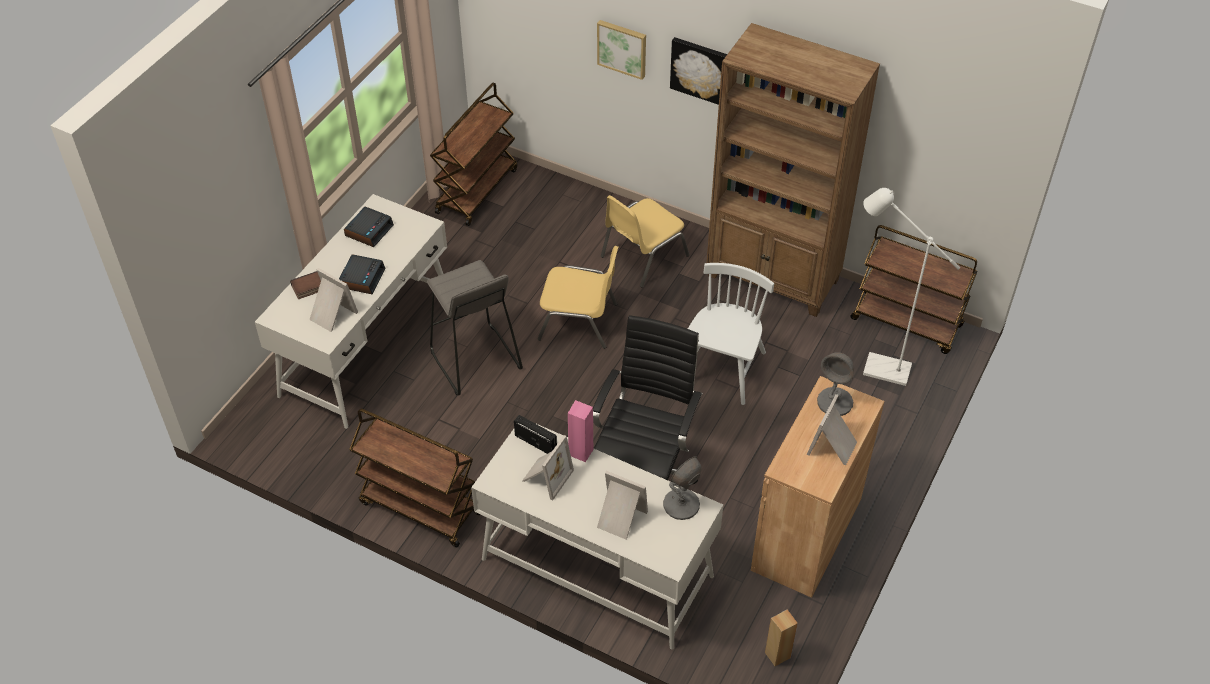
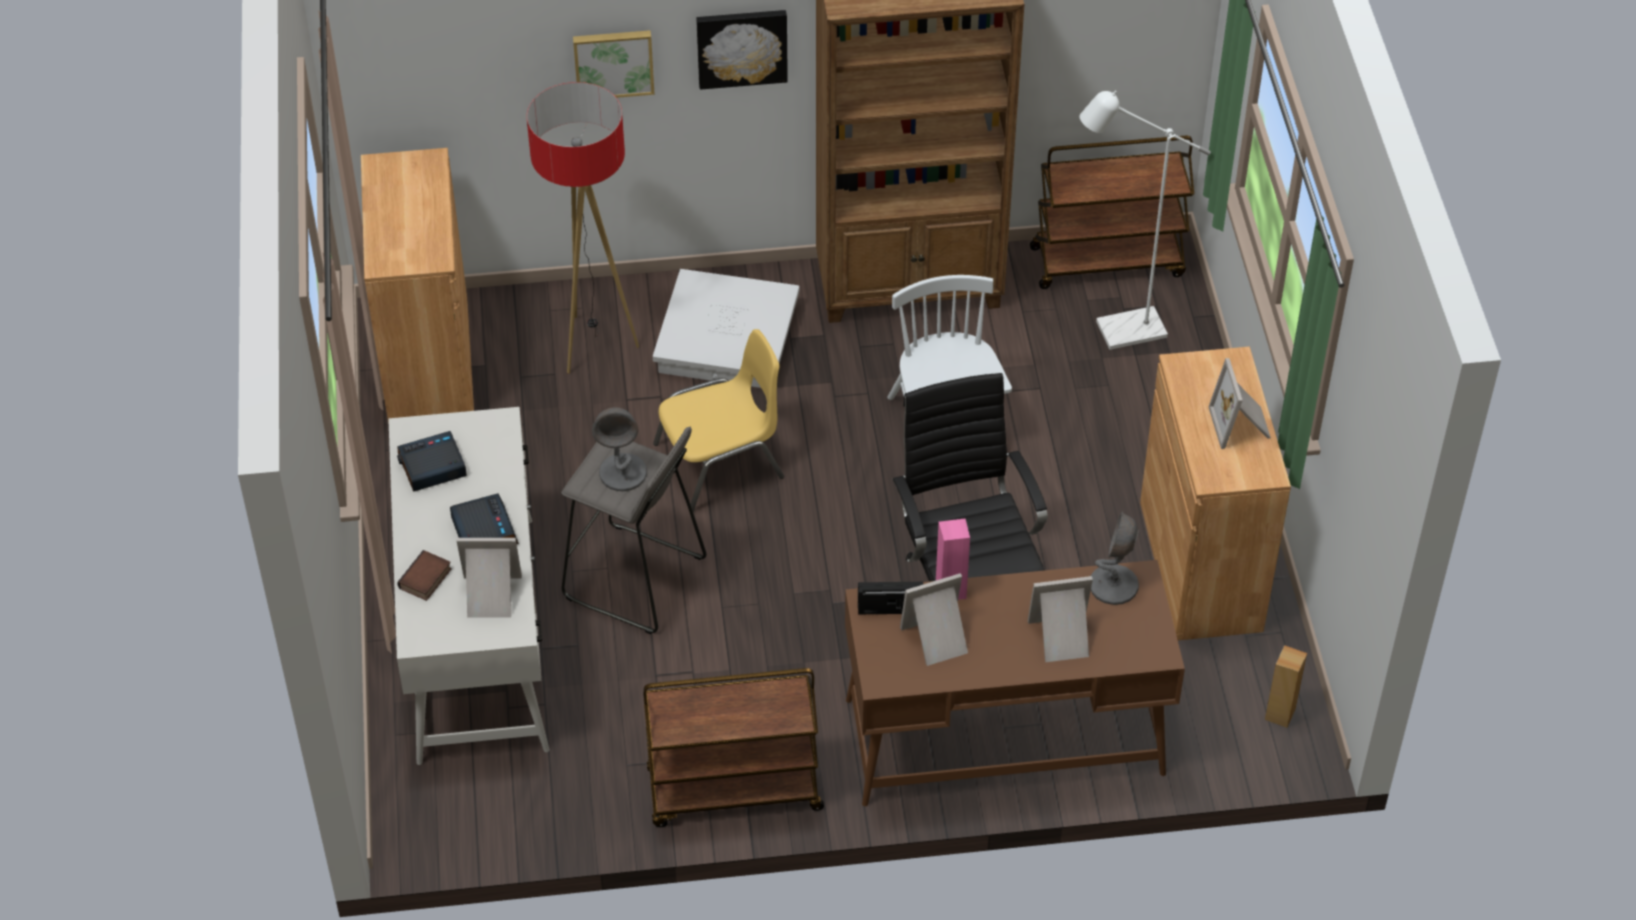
camera: 35 degrees left, 0 degrees up
alarm clock [344,207,394,247] -> alarm clock turned 105 degrees counterclockwise [397,431,467,492]
brown cart [430,83,517,226] -> brown cabinet [361,148,474,424]
white desk [471,422,723,650] -> brown desk [845,560,1185,806]
picture frame [522,435,574,500] -> picture frame turned 105 degrees counterclockwise [900,573,968,666]
yellow chair [601,195,689,287] -> white storage box [653,269,799,388]
grey table lamp [817,352,854,416] -> grey table lamp moved to [592,407,647,491]
none -> floor lamp [527,82,639,374]

